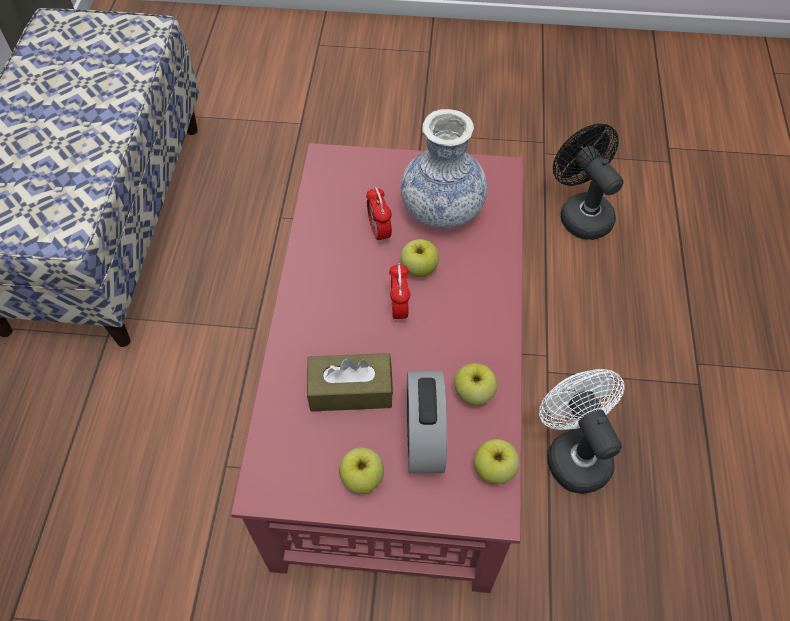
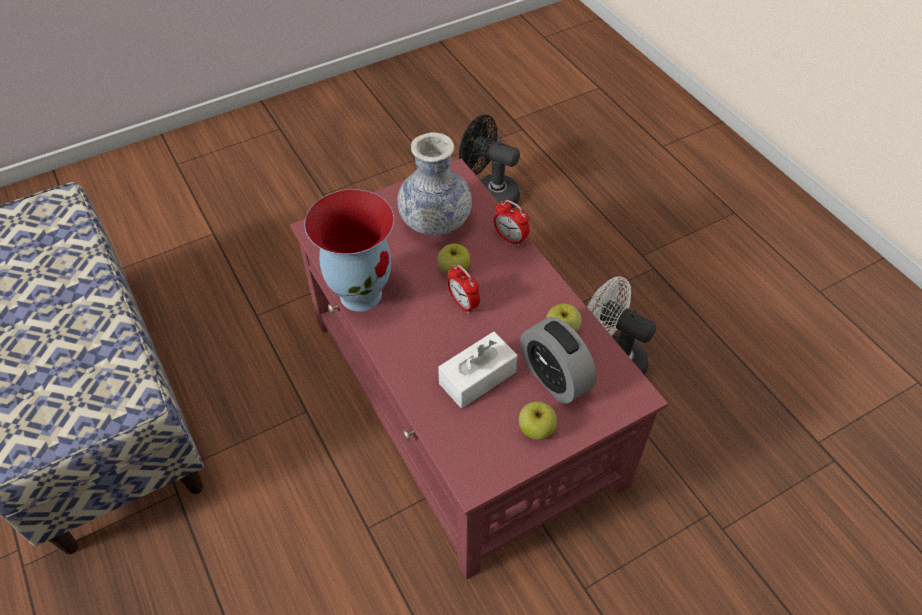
camera: 35 degrees left, 5 degrees down
brown tissue box [307,353,393,412] -> white tissue box [438,332,518,408]
alarm clock [366,186,392,243] -> alarm clock moved to [494,200,530,246]
apple [474,439,519,484] -> none
none -> vase [304,189,394,311]

